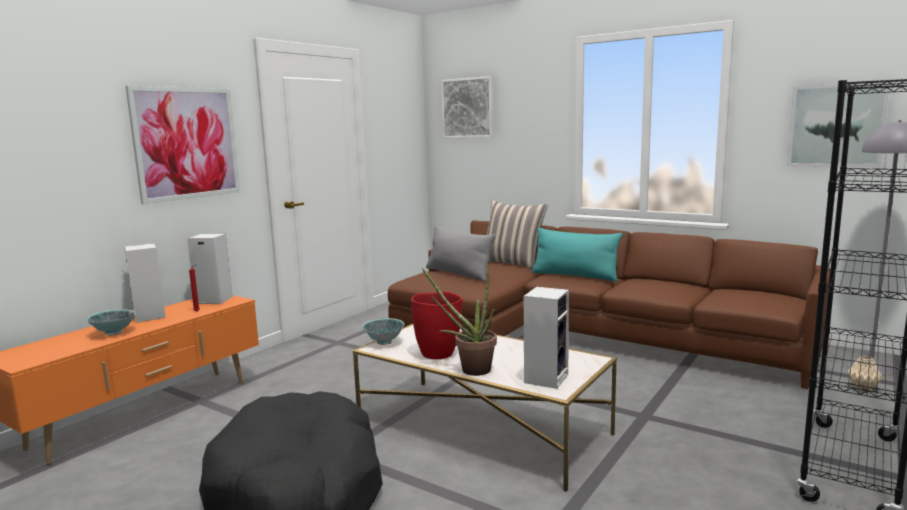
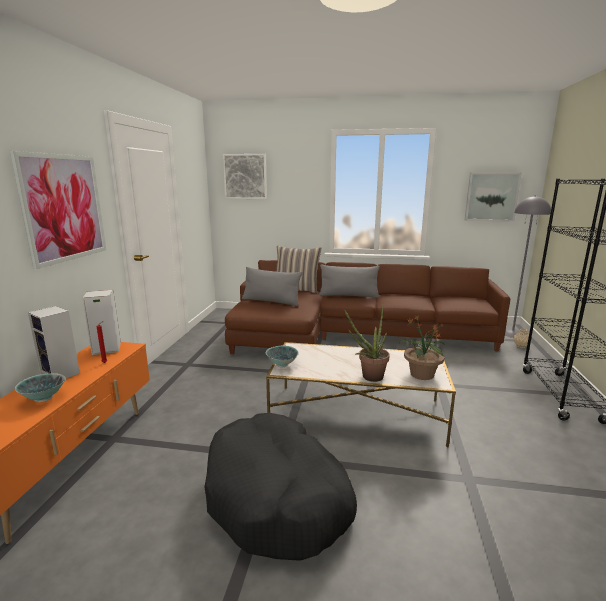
camera: 25 degrees left, 5 degrees up
red vase [411,292,463,359] -> none
speaker [524,287,569,389] -> potted plant [399,315,445,380]
turquoise pillow [532,228,622,281] -> grey pillow [319,264,380,298]

